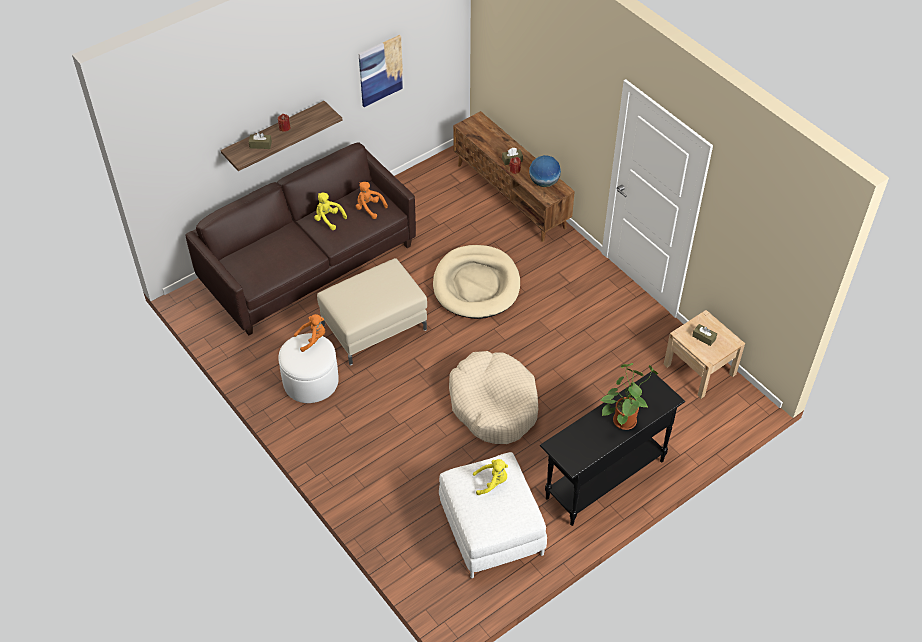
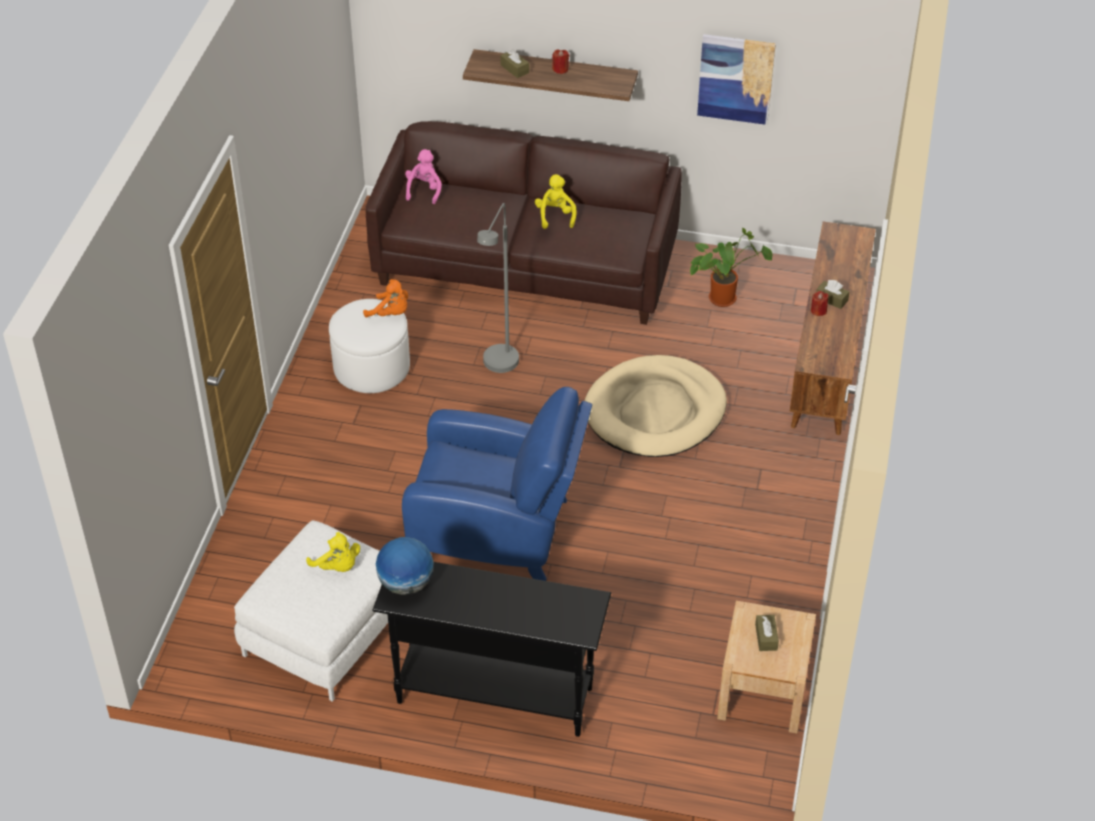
camera: 50 degrees right, 5 degrees down
beige ottoman [317,258,427,365] -> grey floor lamp [477,203,519,373]
orange plush toy [356,182,388,219] -> none
beige dog bed [449,351,538,444] -> blue armchair [402,387,592,581]
globe [529,155,561,187] -> globe moved to [376,537,433,595]
potted plant [601,363,658,430] -> potted plant moved to [690,228,772,307]
none -> pink plush toy [405,149,442,204]

